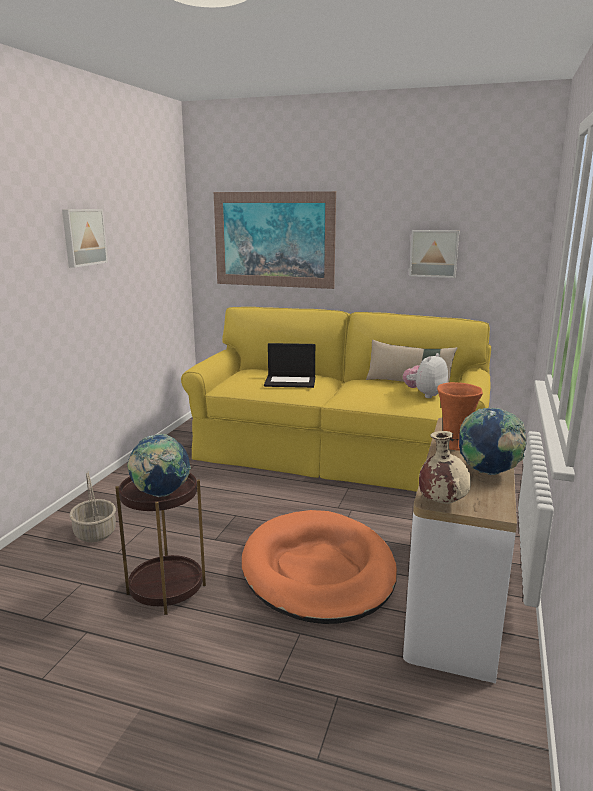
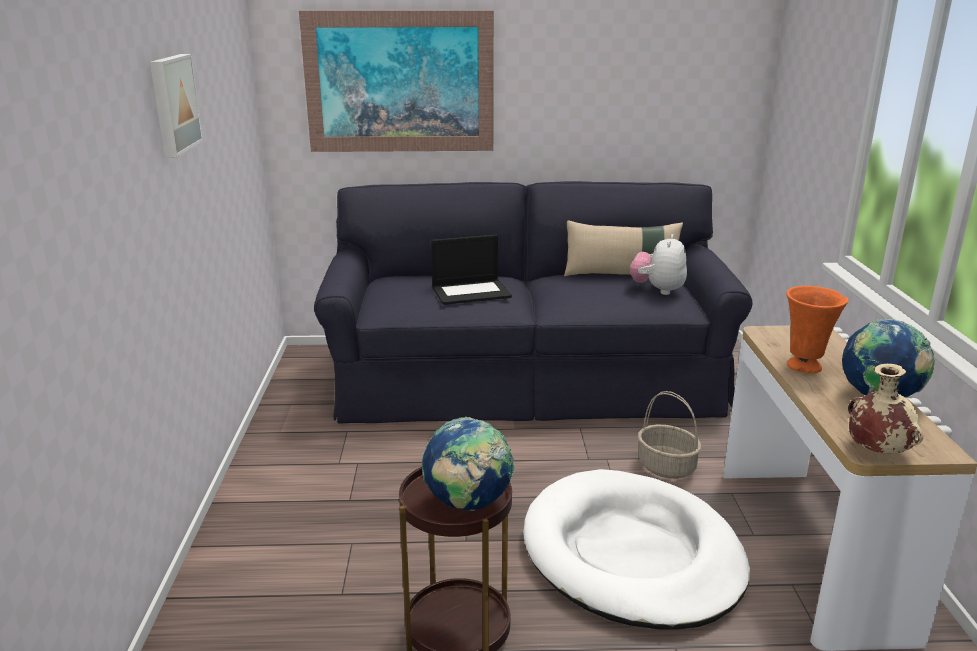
camera: 20 degrees left, 5 degrees up
basket [69,472,116,542] -> basket moved to [638,391,701,479]
yellow sofa [181,307,491,492] -> black sofa [314,181,753,423]
orange dog bed [242,510,397,624] -> white dog bed [523,469,750,630]
picture [409,230,459,278] -> none

